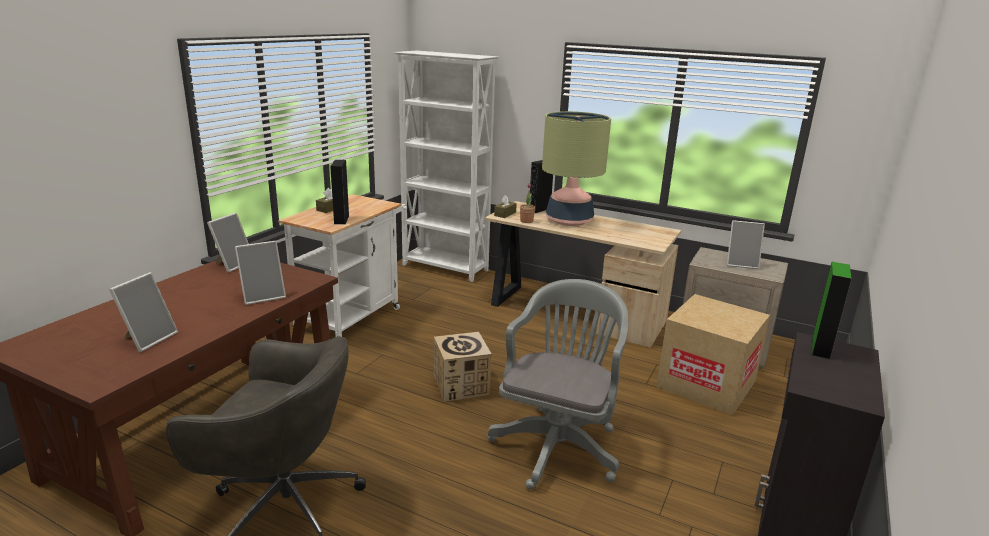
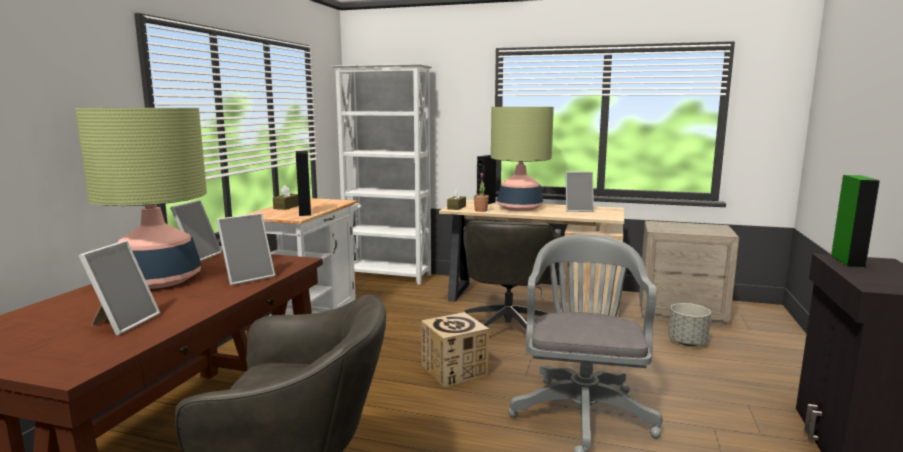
camera: 10 degrees left, 10 degrees down
cardboard box [656,294,770,415] -> grey planter [668,303,711,346]
picture frame [727,220,765,269] -> picture frame moved to [565,172,594,212]
none -> table lamp [75,108,207,289]
none -> grey office chair [463,220,561,329]

